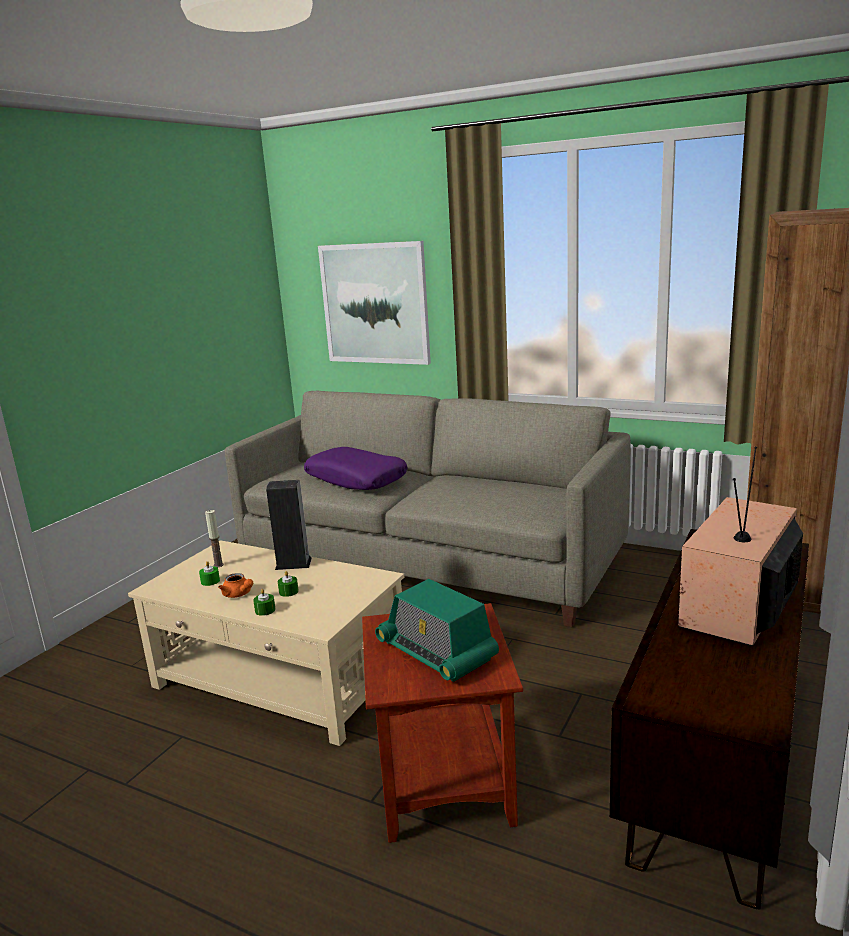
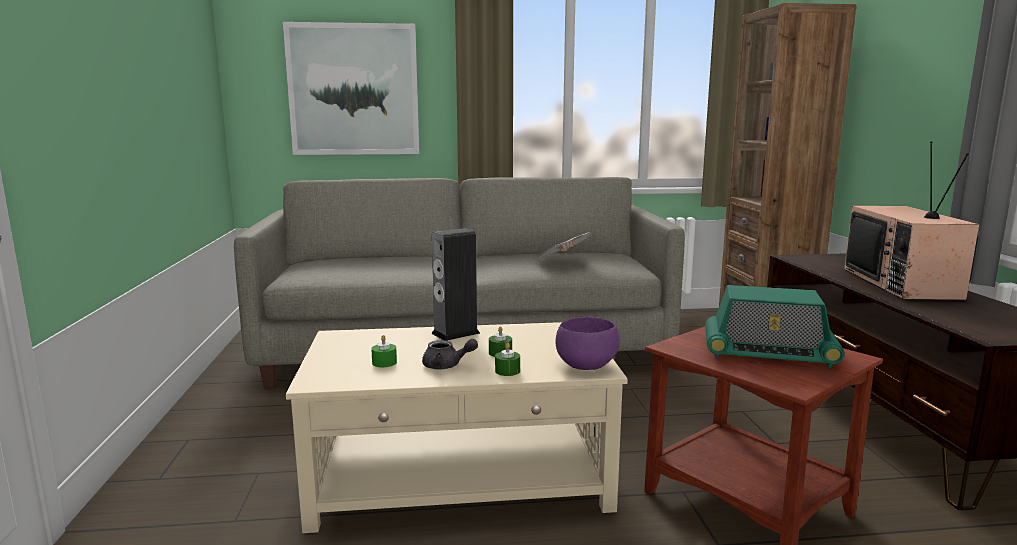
camera: 35 degrees left, 5 degrees down
candle [205,510,224,567] -> none
orange teapot [218,573,253,598] -> grey teapot [422,339,478,369]
purple pillow [304,447,407,490] -> none
none -> newspaper [533,232,592,260]
none -> purple bowl [556,317,620,370]

